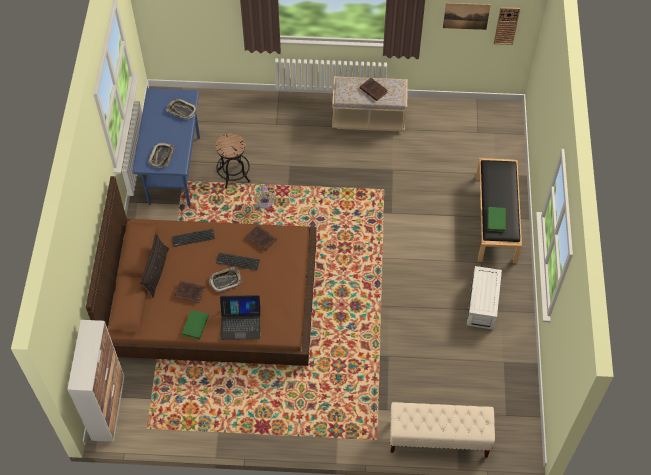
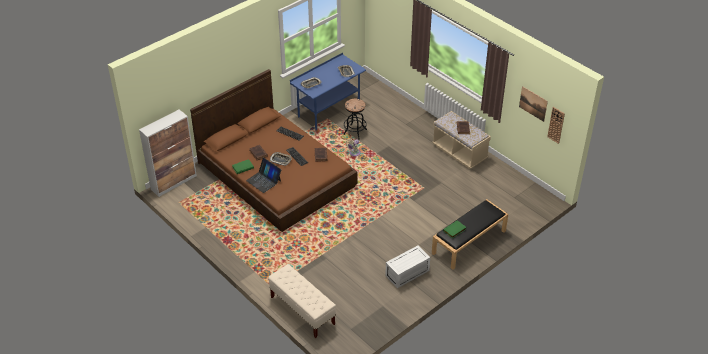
camera: 45 degrees right, 15 degrees down
pillow [140,233,169,298] -> none

